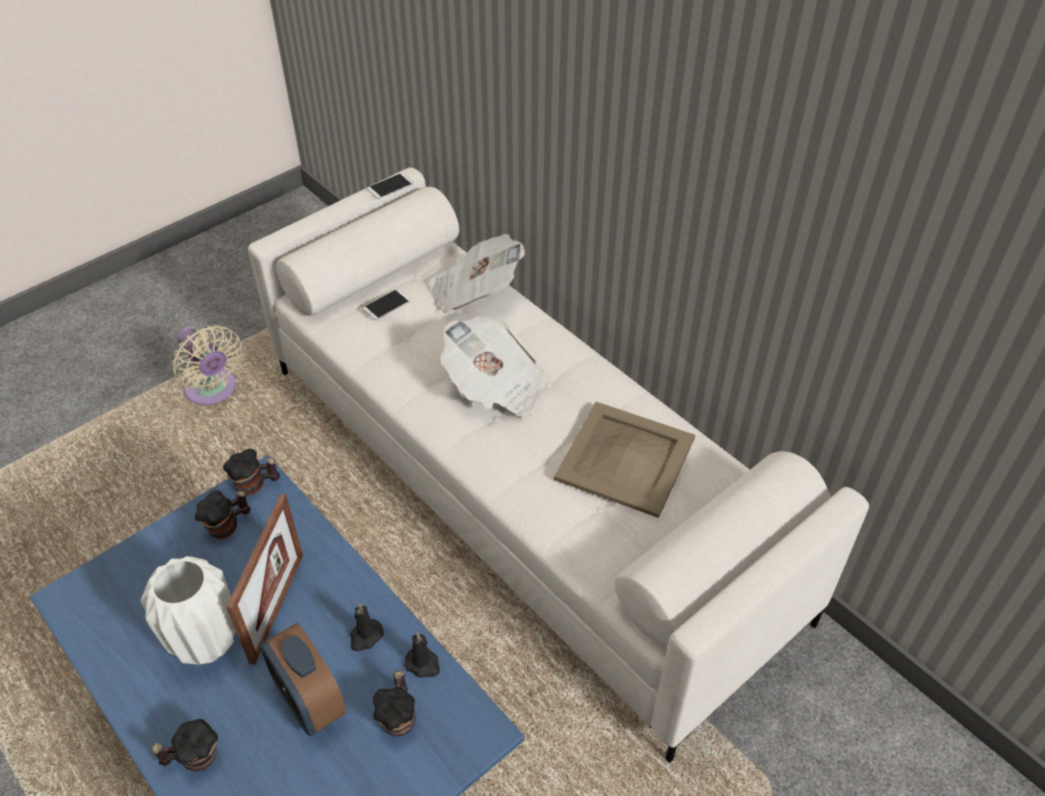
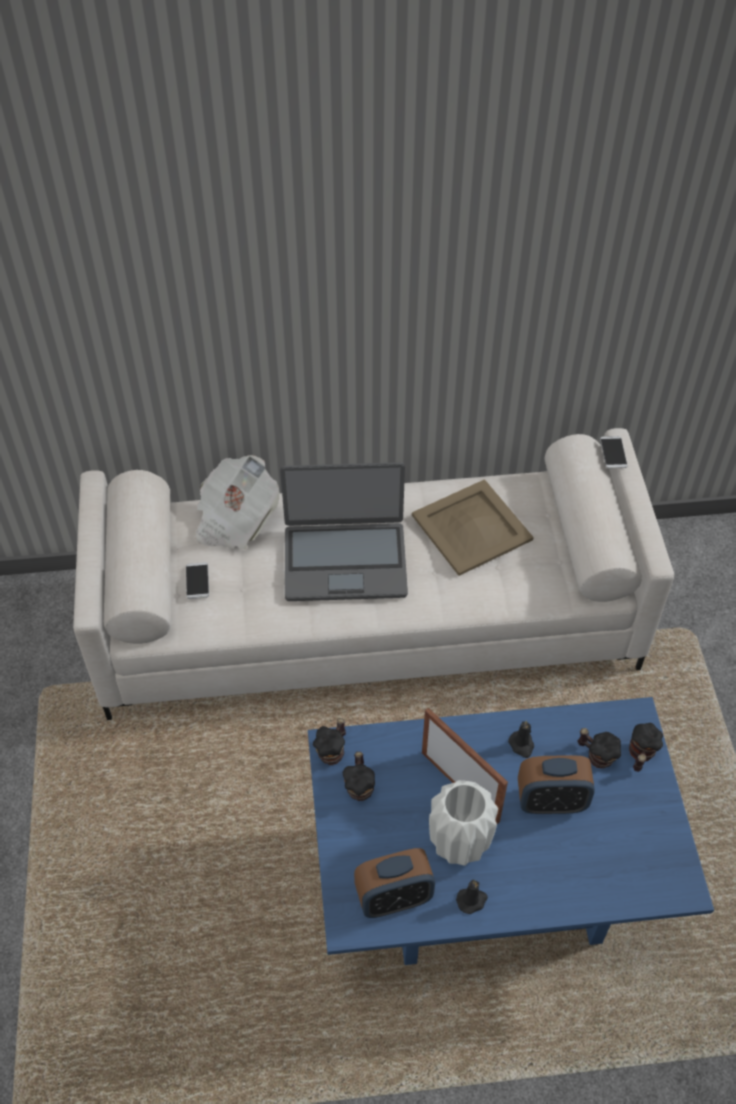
camera: 55 degrees left, 5 degrees up
mug [151,719,218,772] -> mug moved to [629,723,663,772]
beige fan [172,325,242,405] -> none
phone [367,173,414,199] -> phone moved to [600,436,627,469]
black candle [404,632,440,678] -> black candle moved to [456,880,488,914]
newspaper [440,316,544,418] -> laptop [280,462,408,601]
none -> alarm clock [354,848,435,918]

